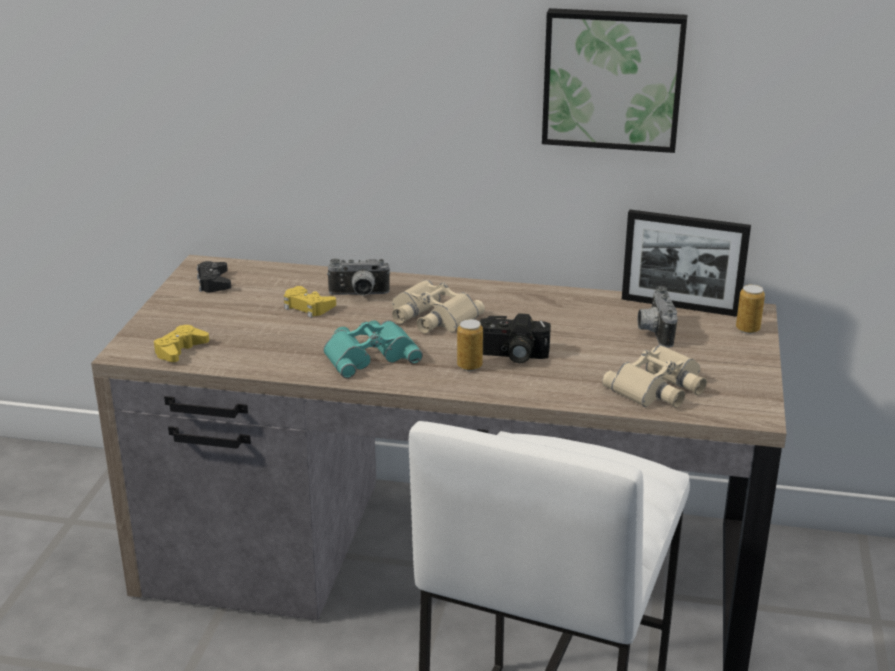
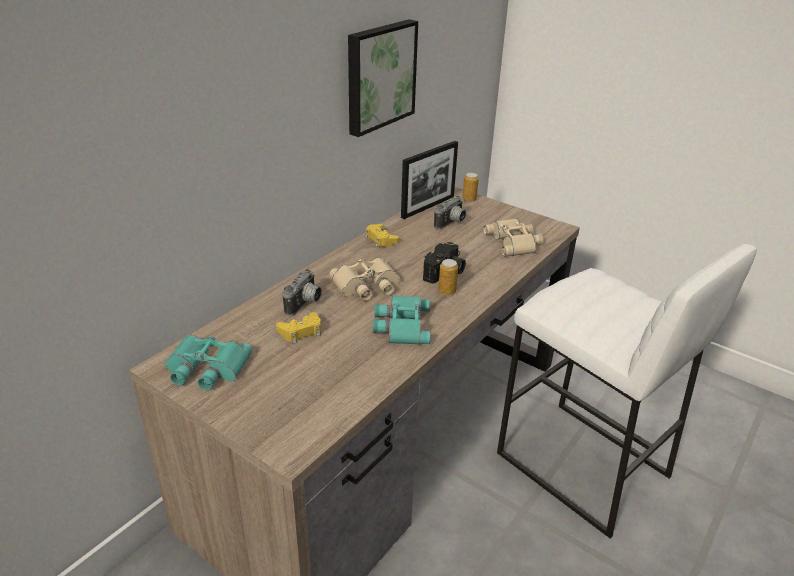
camera: 65 degrees left, 5 degrees up
yellow game controller [154,325,209,362] -> yellow game controller moved to [365,224,399,247]
black game controller [197,261,231,292] -> turquoise binoculars [165,335,252,390]
camera [638,286,678,348] -> camera turned 75 degrees counterclockwise [434,196,466,229]

